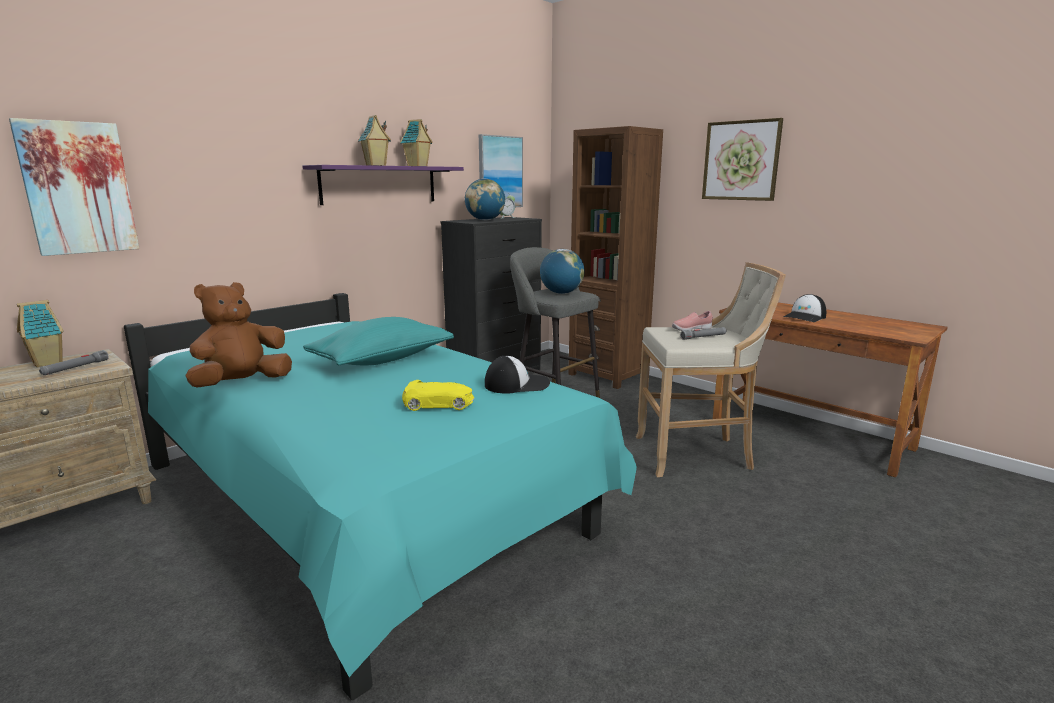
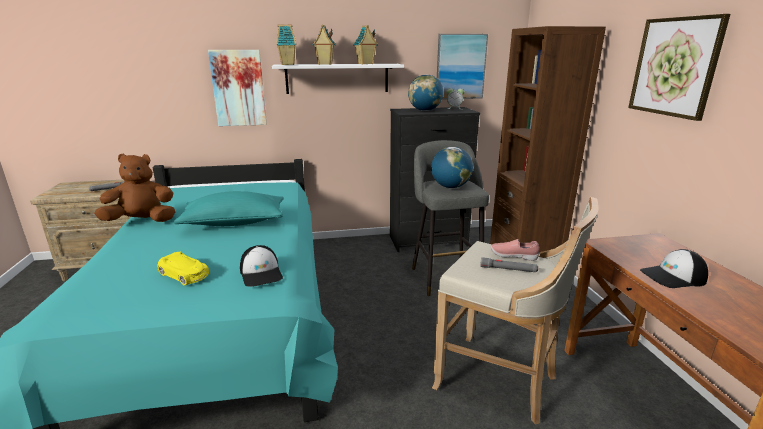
camera: 35 degrees right, 5 degrees up
picture [9,118,140,256] -> picture moved to [208,50,267,126]
toy house [17,300,64,367] -> toy house moved to [276,24,296,65]
purple shelf [302,165,464,205] -> white shelf [272,64,404,94]
cap [485,356,550,393] -> cap turned 45 degrees clockwise [240,245,283,287]

